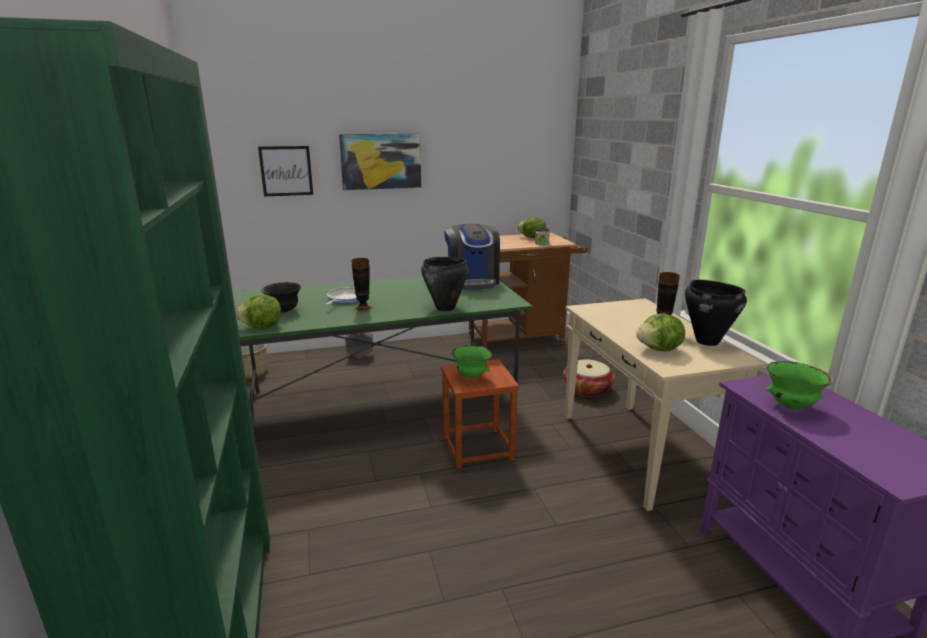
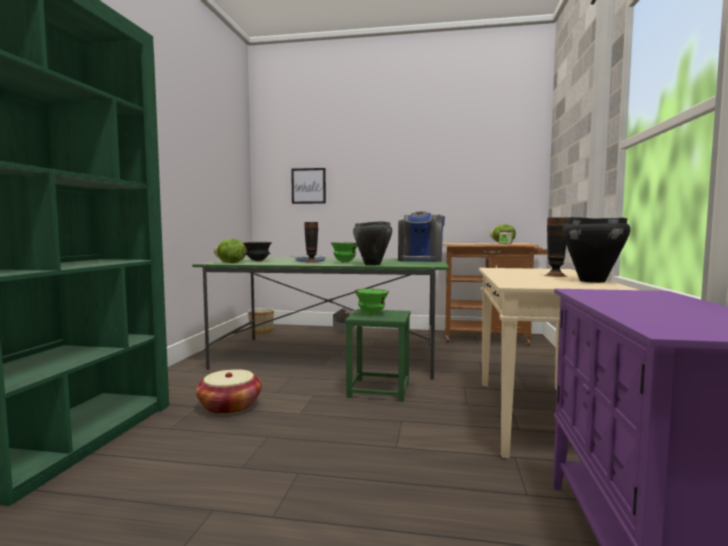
camera: 25 degrees right, 15 degrees down
picture [339,134,421,190] -> none
brown stool [441,359,519,469] -> green stool [345,309,411,402]
basket [563,359,615,397] -> basket moved to [196,369,262,415]
lettuce [636,313,685,351] -> none
green bowl [765,361,834,409] -> green bowl moved to [331,242,357,263]

